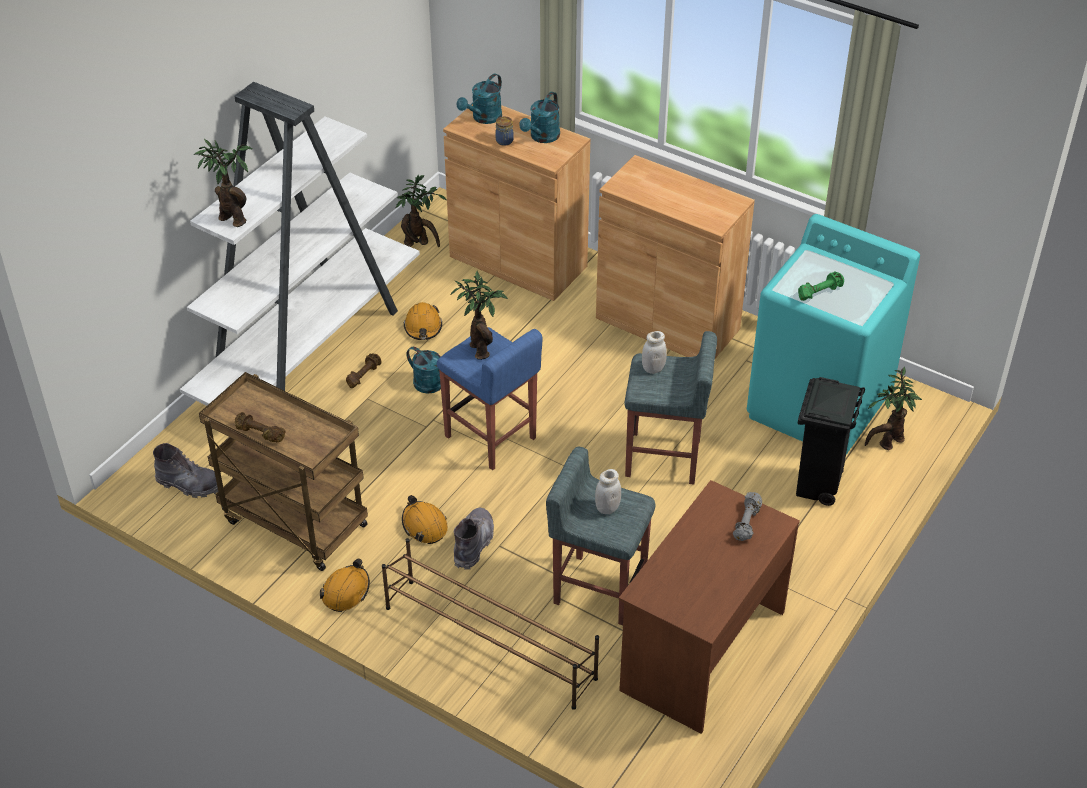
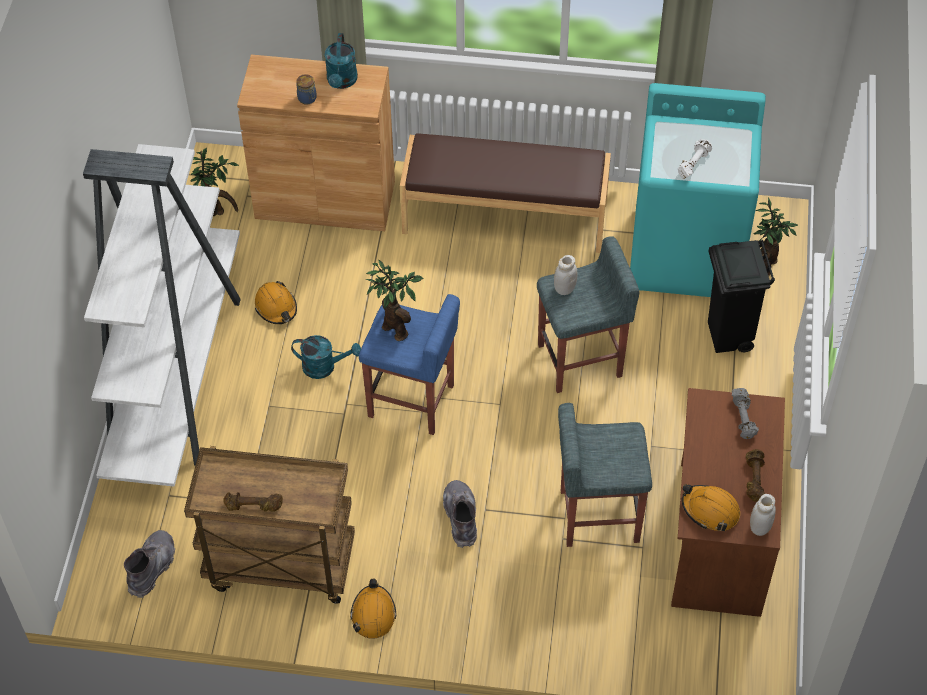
camera: 25 degrees left, 10 degrees up
grey boot [153,443,218,498] -> grey boot turned 60 degrees counterclockwise [124,530,175,598]
potted plant [194,139,252,227] -> none
brown dumbbell [346,353,381,388] -> brown dumbbell moved to [746,449,765,502]
brown shoe rack [382,538,599,710] -> none
orange hard hat [402,495,448,544] -> orange hard hat moved to [682,484,740,531]
turquoise watering can [457,74,502,124] -> none
white jar [595,469,621,514] -> white jar moved to [750,494,776,536]
brown cabinet [596,155,755,359] -> brown bench [400,133,611,253]
green dumbbell [798,272,844,301] -> white dumbbell [678,139,712,179]

